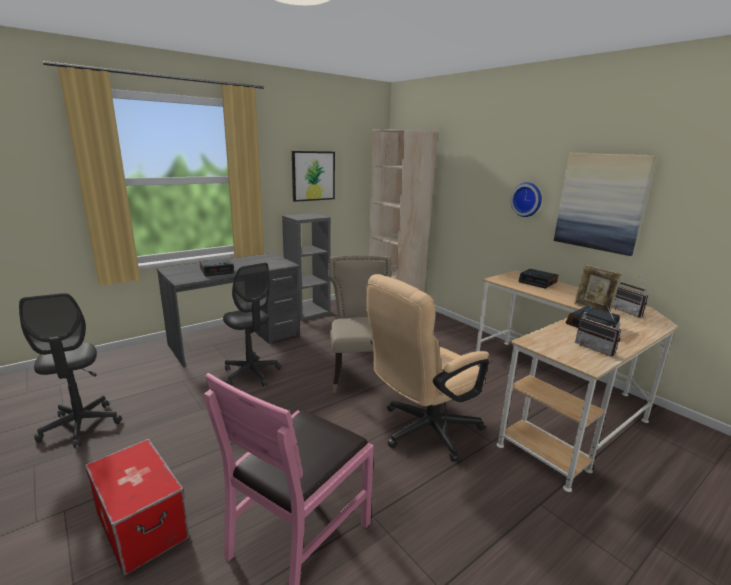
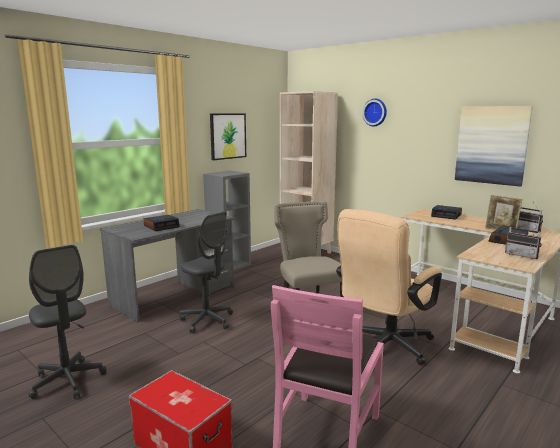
camera: 10 degrees left, 5 degrees down
wall clock [511,182,542,217] -> wall clock moved to [362,99,387,126]

